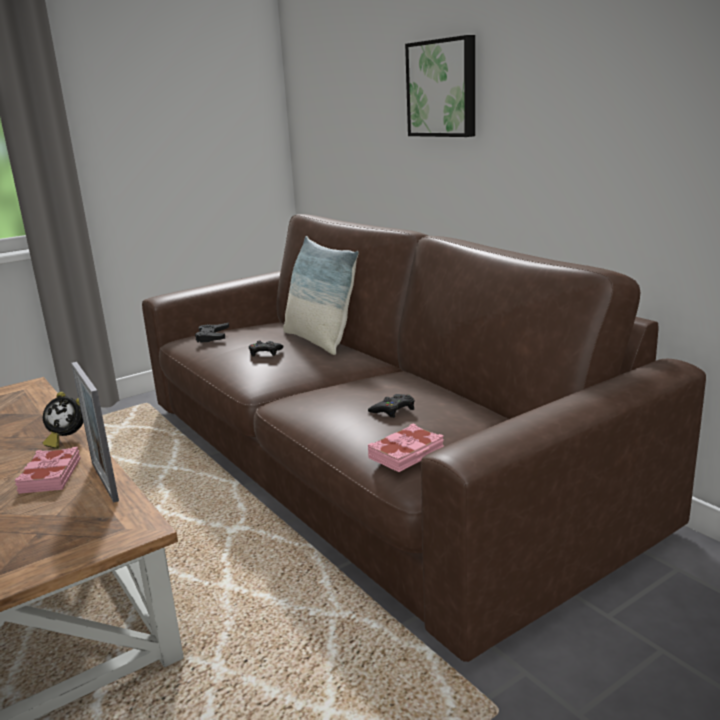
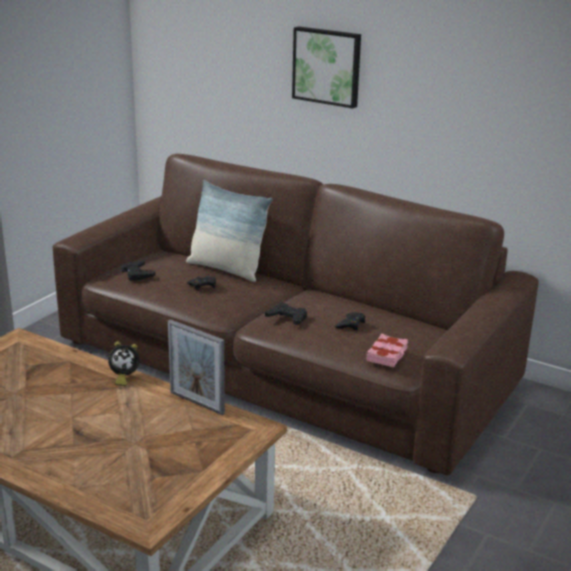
camera: 25 degrees left, 5 degrees up
pink book [14,447,80,494] -> none
none -> black game controller [265,303,307,325]

